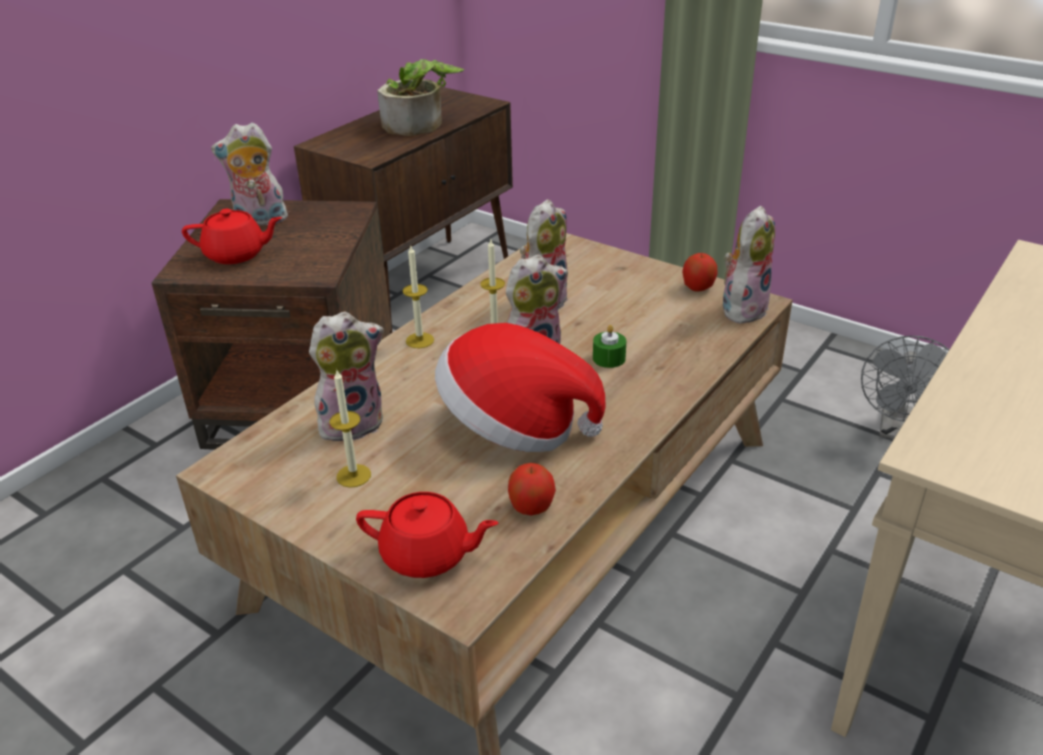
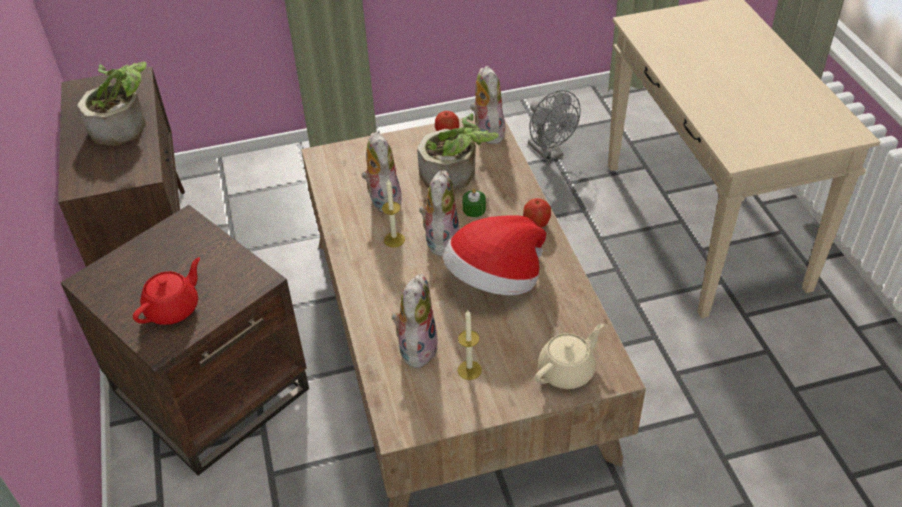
camera: 50 degrees left, 10 degrees up
plush toy [211,122,288,225] -> none
red teapot [356,492,498,578] -> beige teapot [535,324,603,389]
candle [403,246,434,348] -> none
apple [508,463,556,515] -> apple moved to [523,198,551,228]
none -> potted plant [417,113,499,190]

